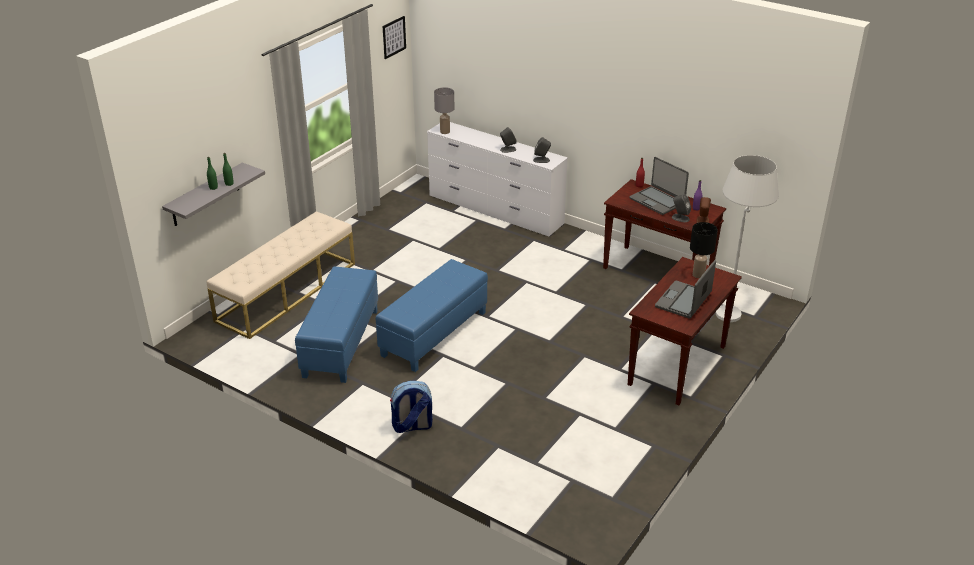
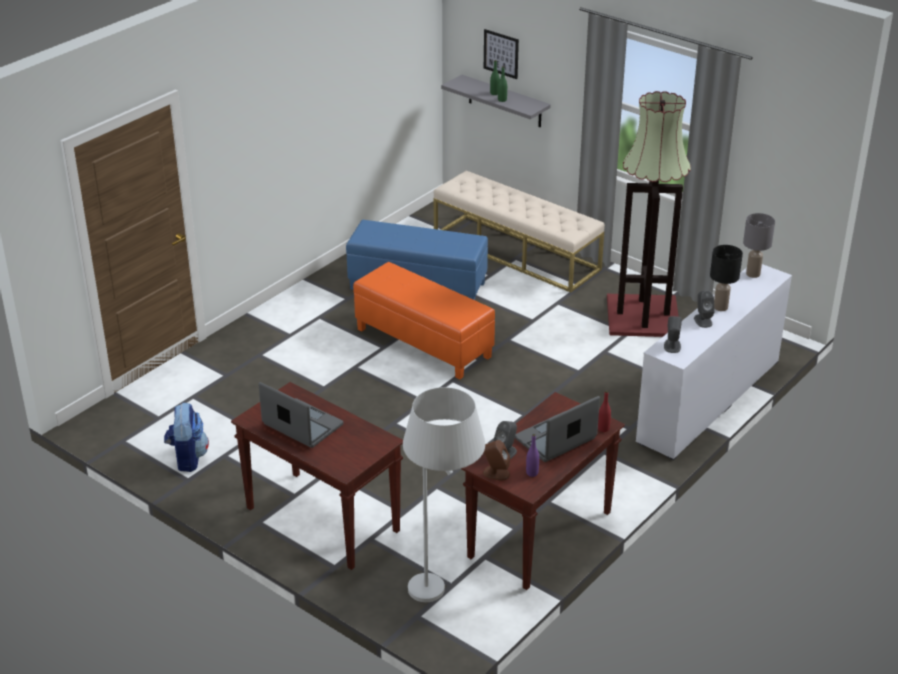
camera: 95 degrees right, 0 degrees up
blue ottoman [376,259,488,372] -> orange ottoman [353,262,495,380]
picture [383,16,406,59] -> picture moved to [484,29,519,79]
backpack [390,381,433,433] -> backpack moved to [164,403,209,472]
black table lamp [690,222,718,278] -> black table lamp moved to [710,245,743,311]
none -> floor lamp [607,91,691,337]

